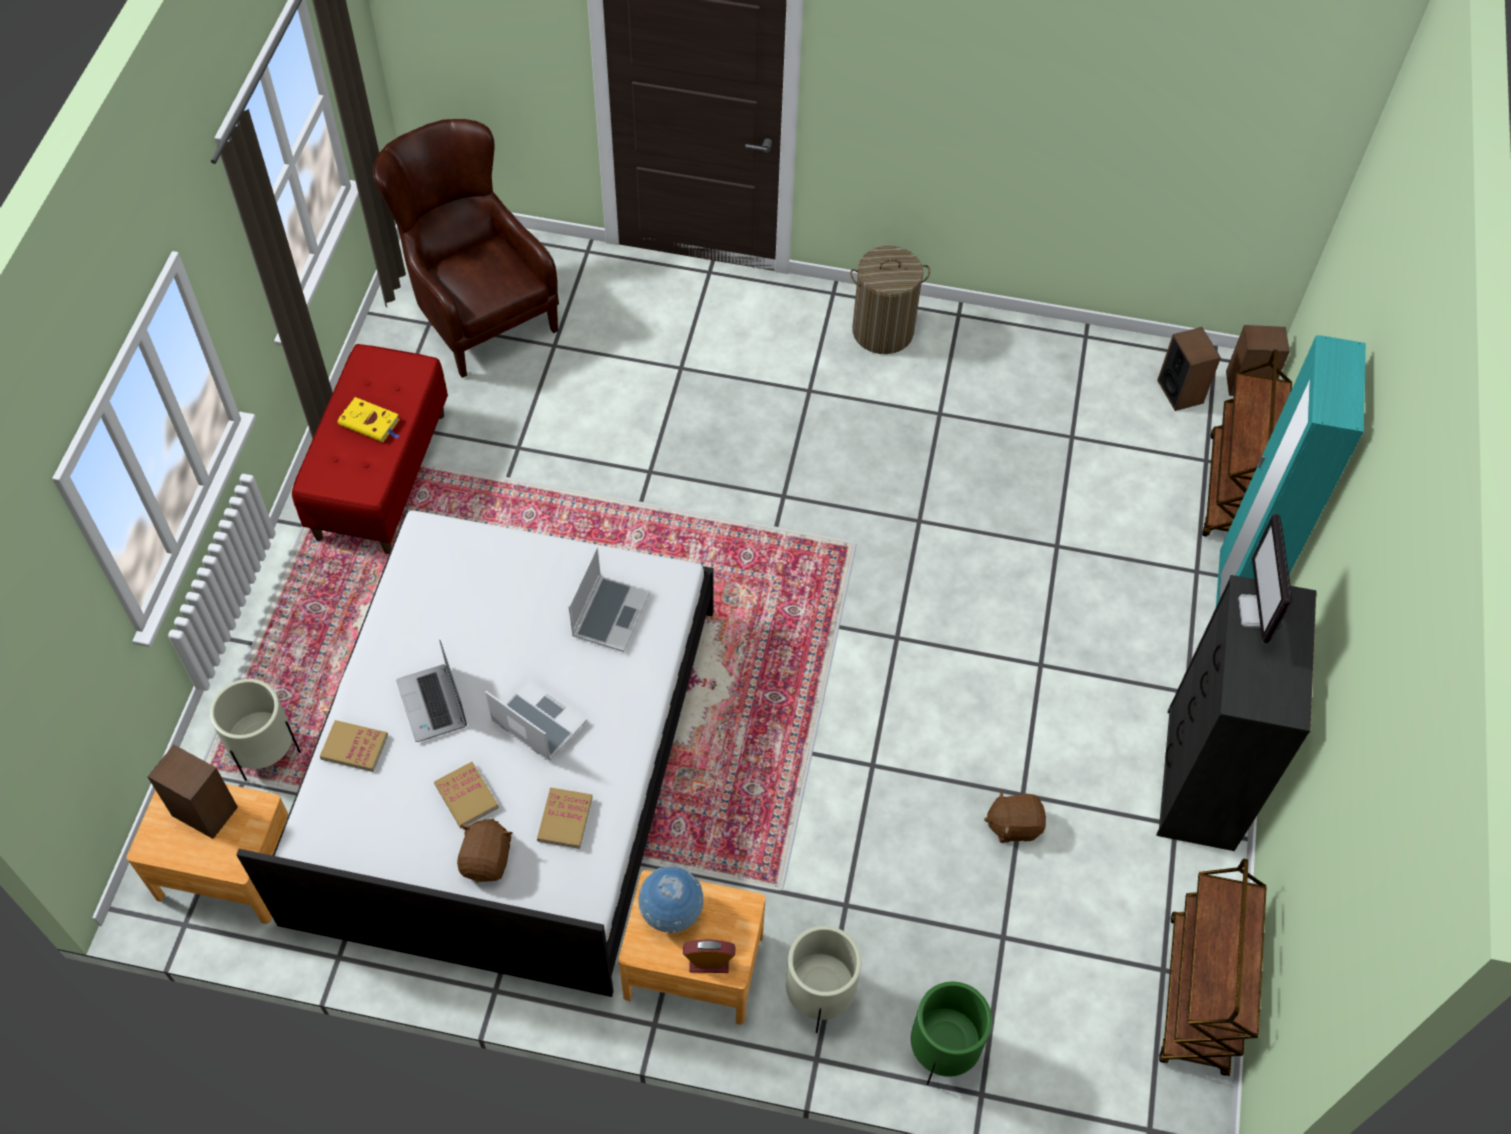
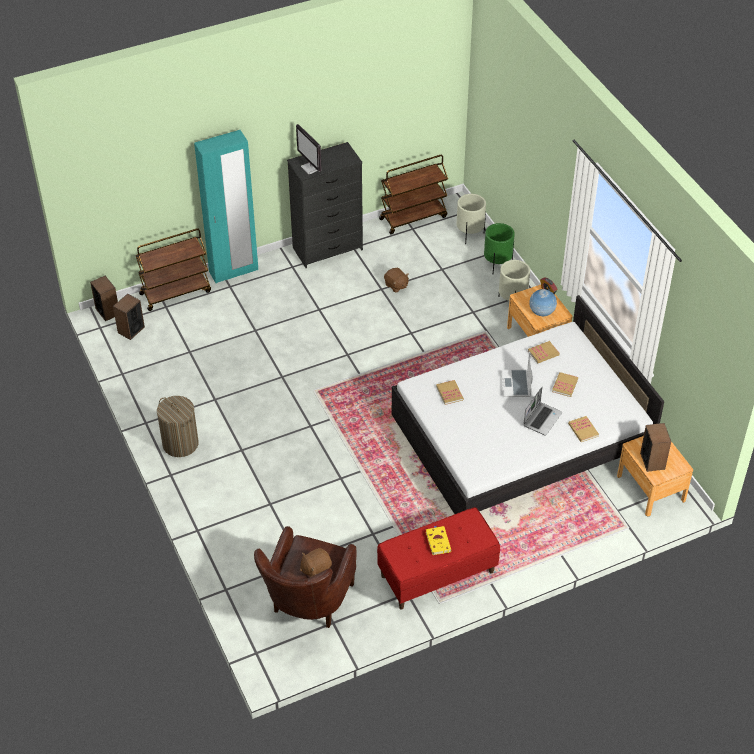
camera: 125 degrees left, 10 degrees down
beige planter [210,679,301,781] -> beige planter moved to [457,194,486,244]
brown plush toy [457,819,512,883] -> brown plush toy moved to [300,548,332,577]
laptop [568,547,650,652] -> book [436,380,464,405]
monitor [1238,514,1292,643] -> monitor turned 90 degrees clockwise [296,124,322,174]

